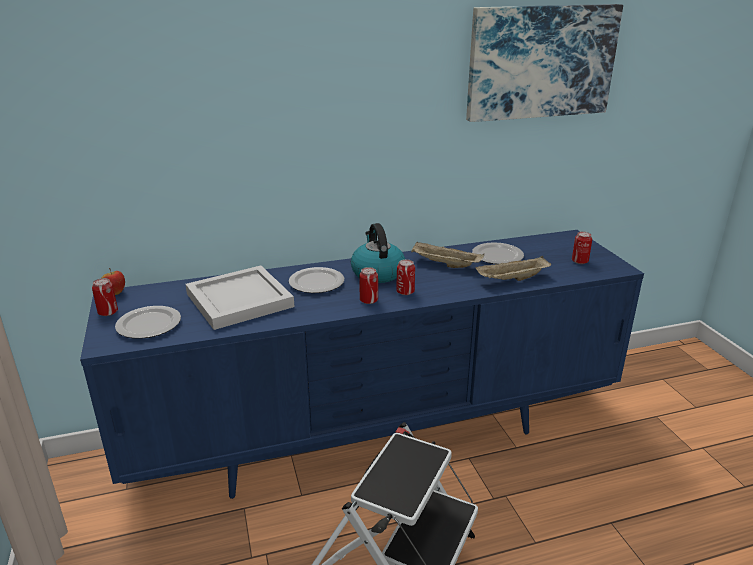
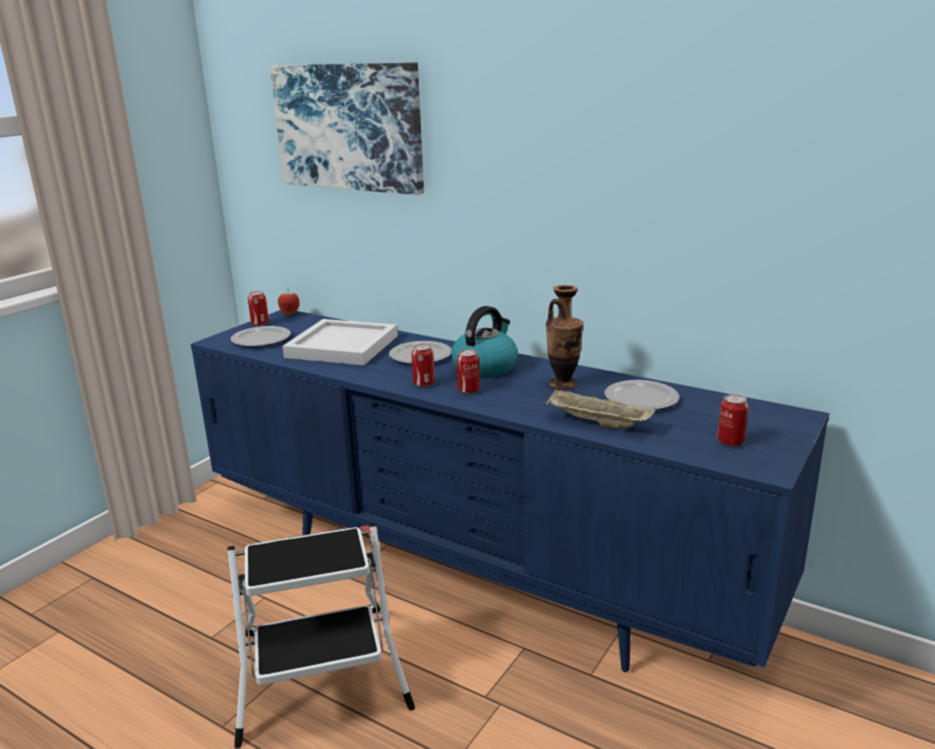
camera: 50 degrees right, 5 degrees down
beige tray [411,242,484,268] -> vase [546,285,584,390]
picture [466,4,623,122] -> picture moved to [270,62,424,195]

